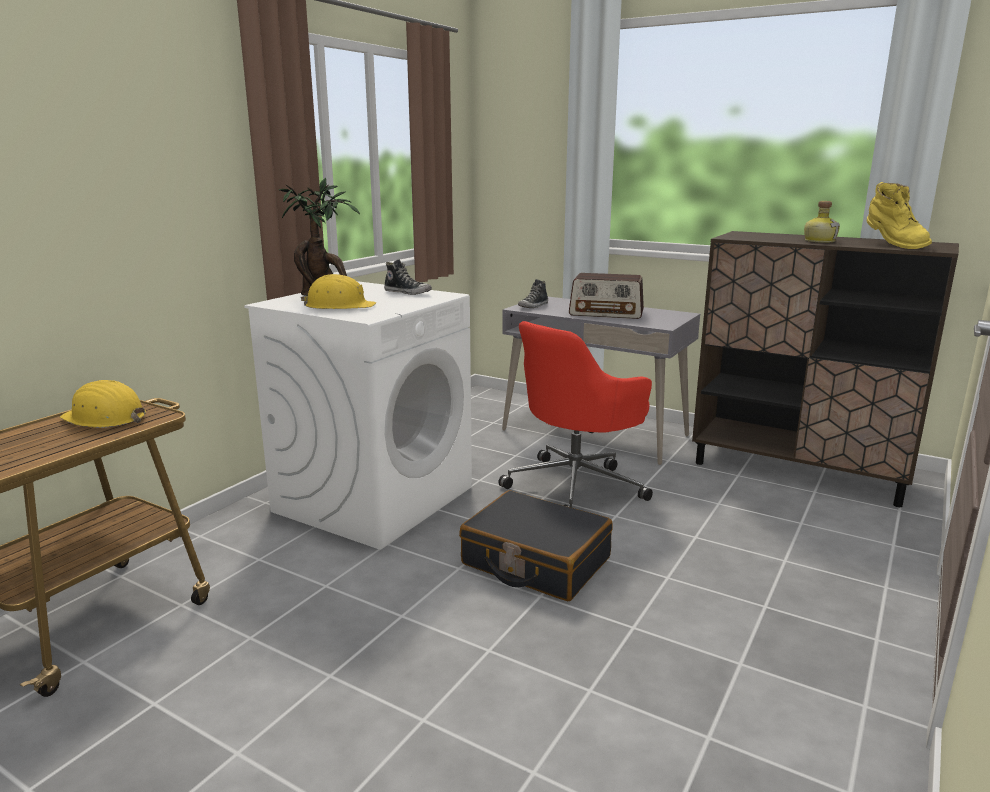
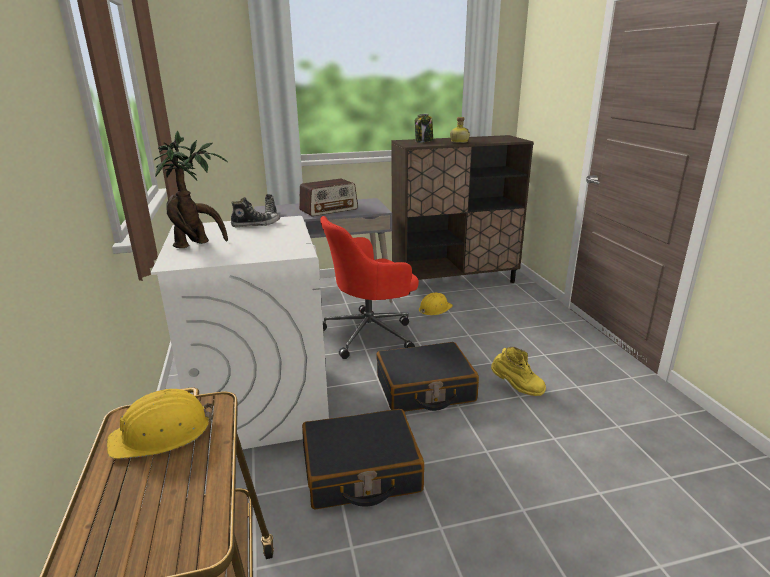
camera: 45 degrees left, 5 degrees up
yellow hard hat [301,274,376,309] -> yellow hard hat moved to [419,293,453,315]
red office chair [498,321,653,508] -> red office chair turned 60 degrees clockwise [320,216,419,359]
yellow boot [867,182,932,249] -> yellow boot moved to [491,347,546,396]
none -> black suitcase [302,409,424,510]
none -> jar [415,114,433,143]

